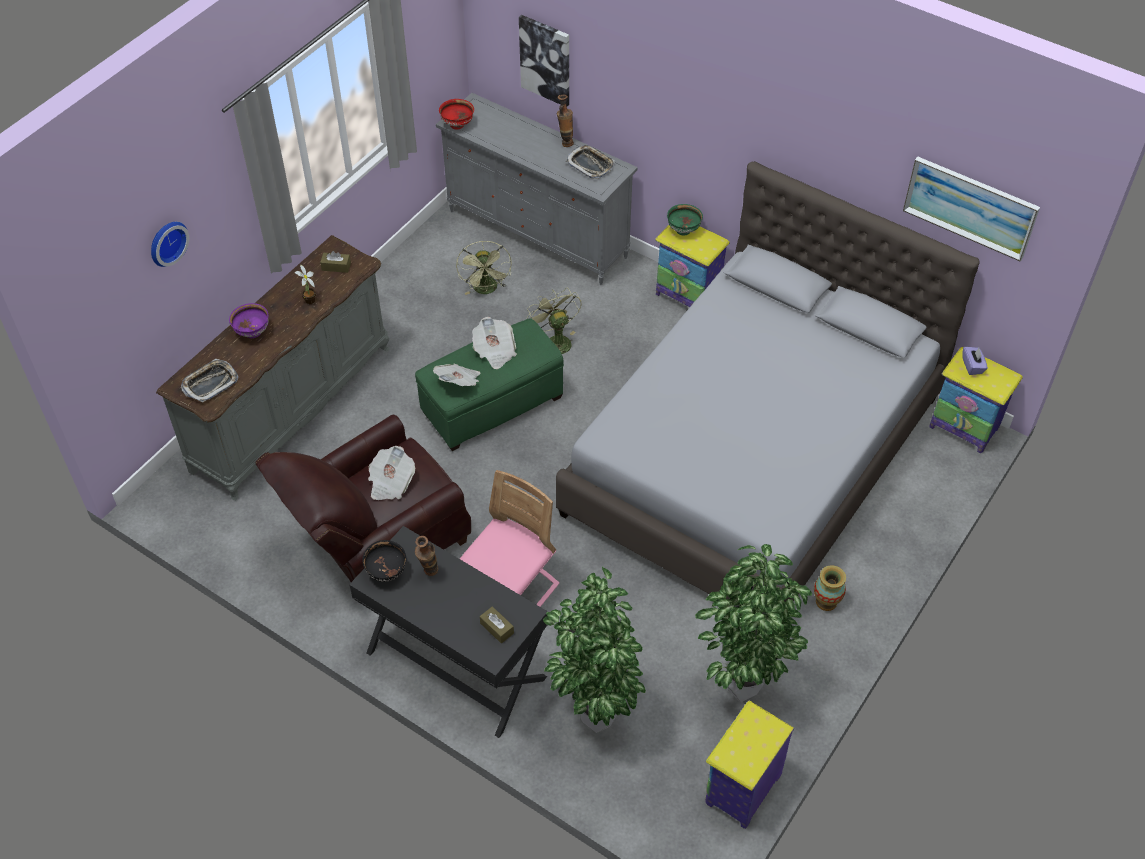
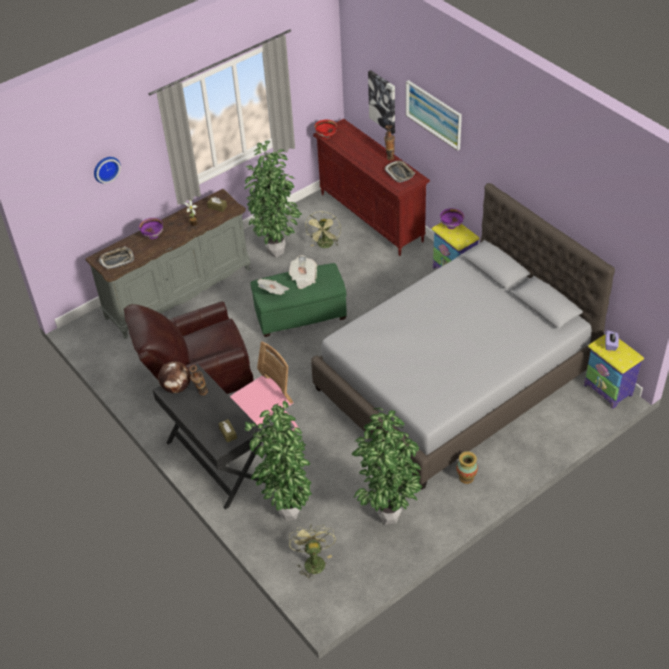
camera: 20 degrees right, 5 degrees down
black bowl [362,540,407,582] -> globe [158,361,191,393]
newspaper [368,446,415,500] -> none
grey dresser [436,93,638,285] -> red dresser [313,119,430,256]
green fan [527,287,582,354] -> green fan moved to [289,525,336,580]
green bowl [667,204,703,236] -> purple bowl [440,208,464,229]
nightstand [705,701,794,829] -> none
picture [903,157,1040,262] -> picture moved to [406,80,462,151]
none -> potted plant [244,141,302,258]

